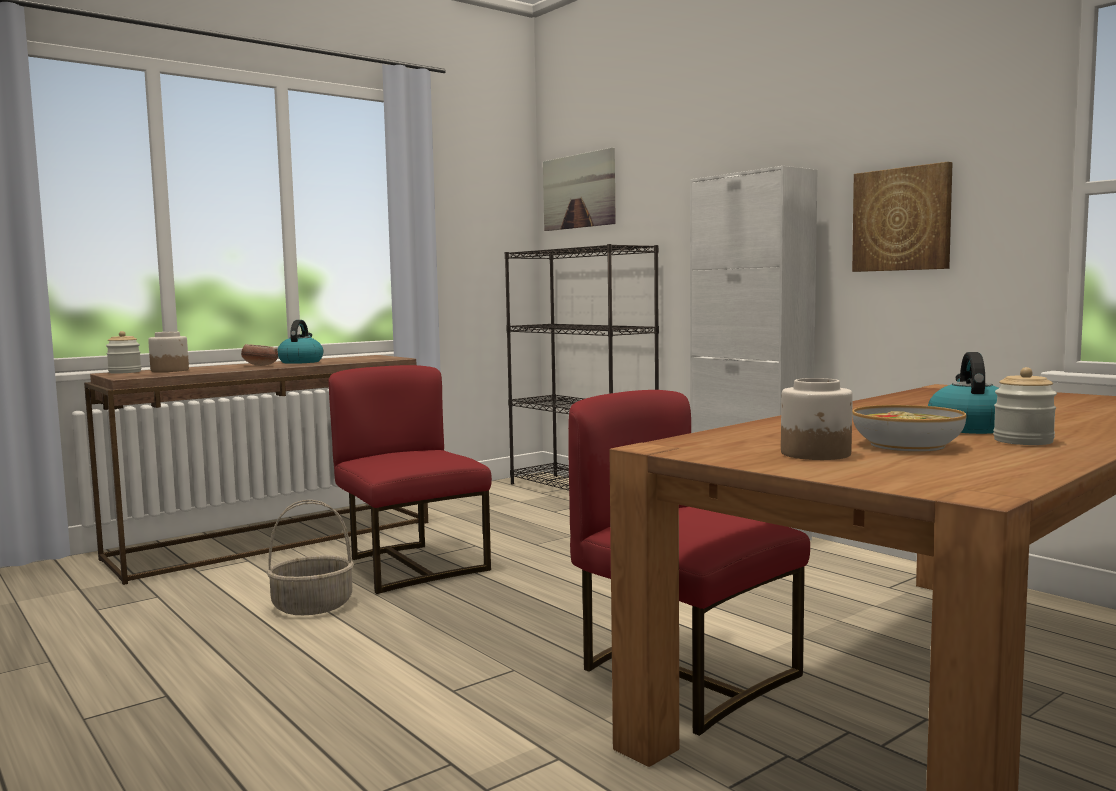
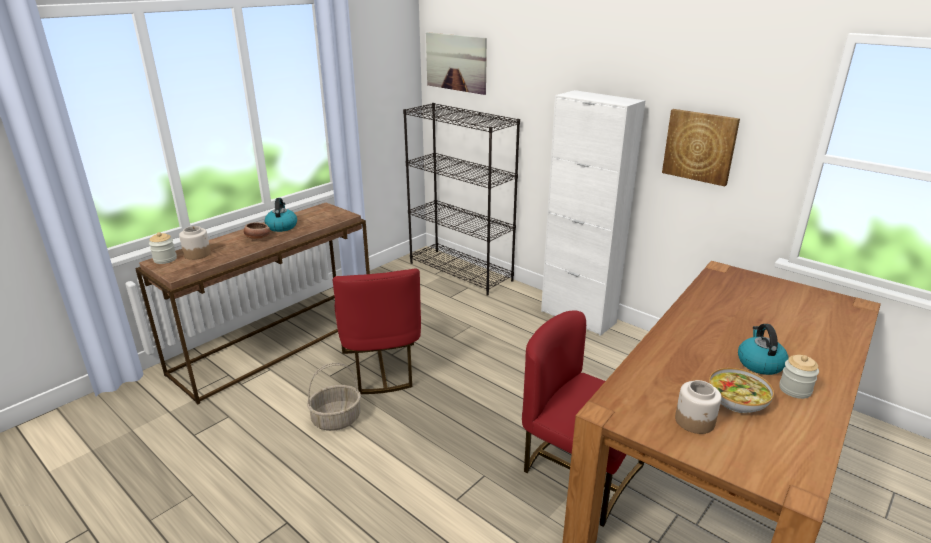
camera: 10 degrees left, 20 degrees up
red chair [328,365,492,594] -> red chair turned 150 degrees counterclockwise [333,268,421,394]

